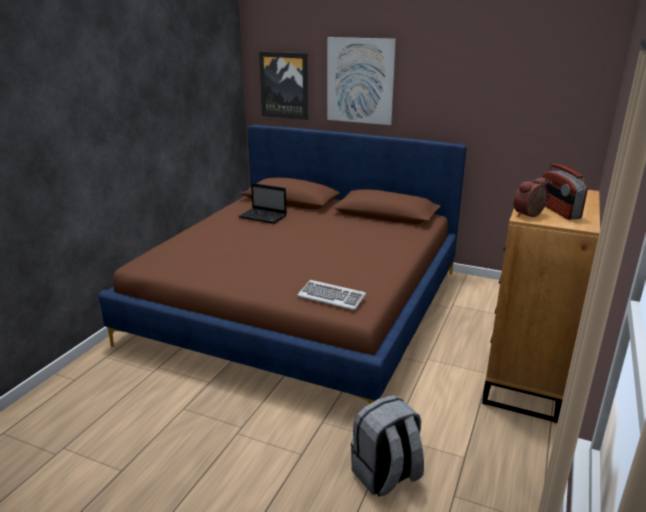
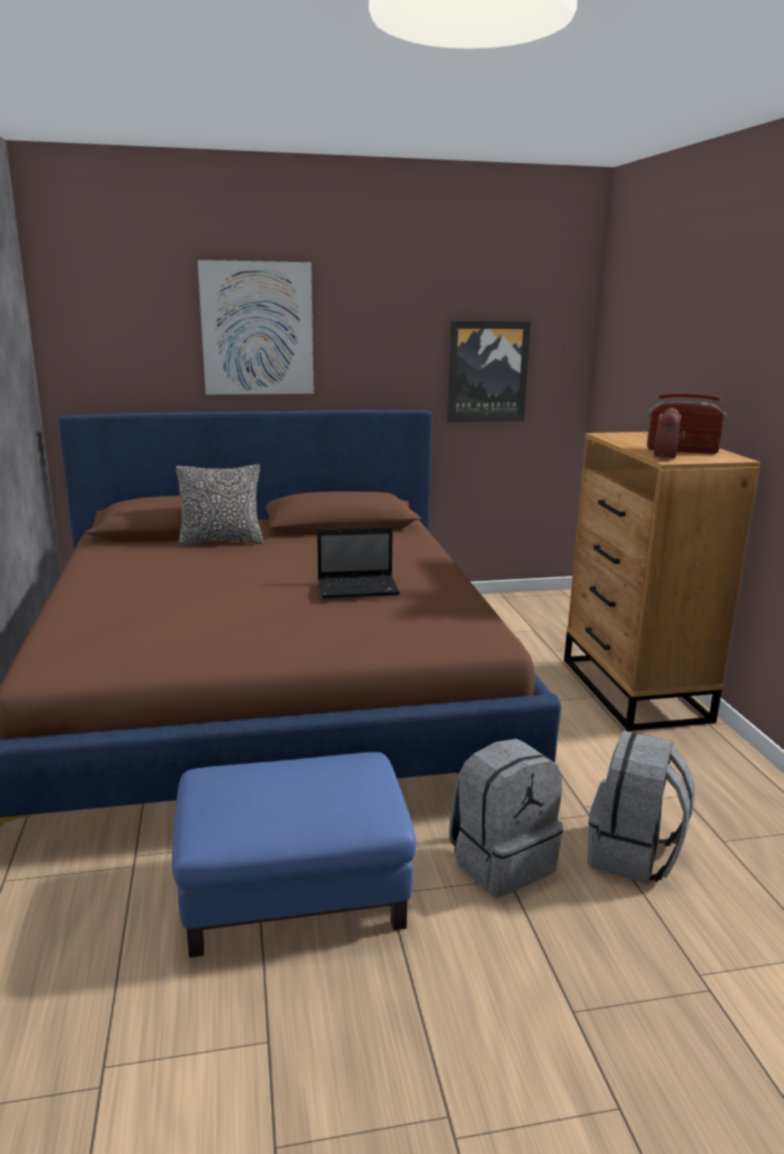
camera: 35 degrees left, 5 degrees down
laptop [238,183,287,224] -> laptop moved to [317,527,400,598]
picture [259,52,308,120] -> picture moved to [447,321,531,422]
keyboard [297,280,366,310] -> none
radio [542,163,588,220] -> radio turned 150 degrees clockwise [647,393,727,454]
none -> blue ottoman [172,752,417,958]
none -> pillow [176,464,263,546]
none -> grey backpack [449,739,563,898]

